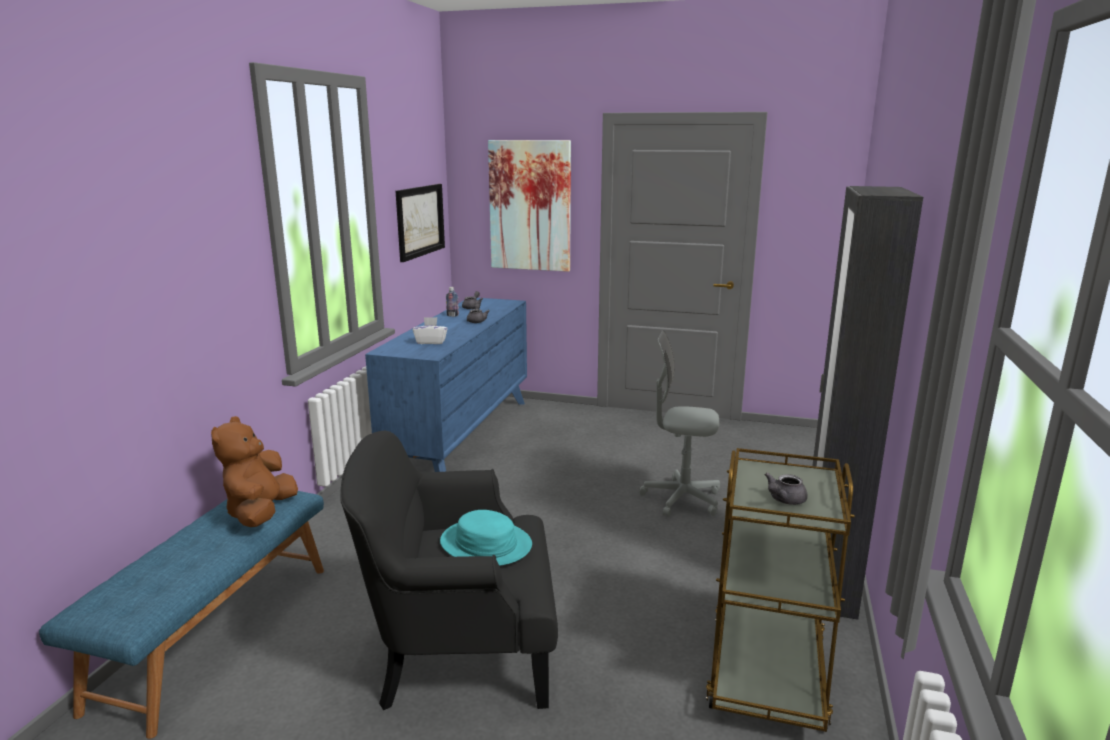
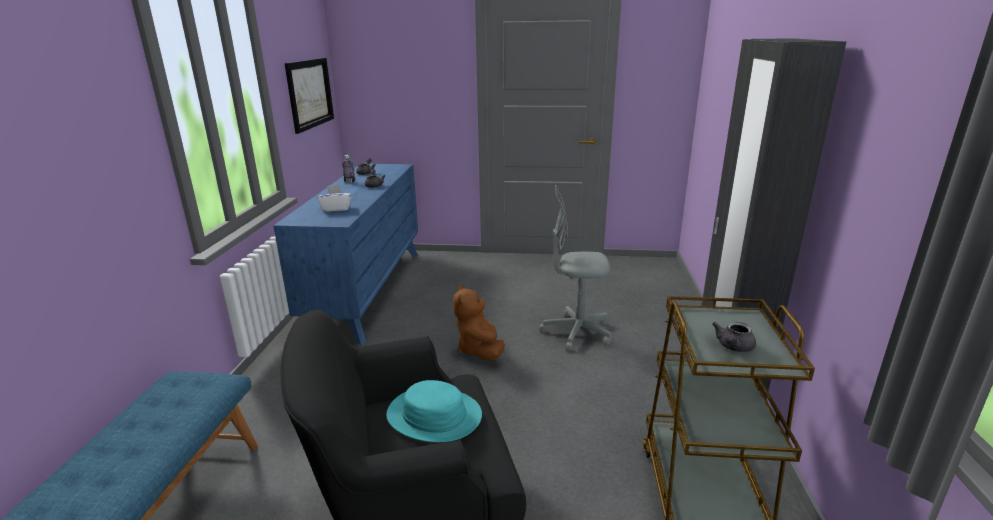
camera: 10 degrees left, 5 degrees up
brown plush toy [211,416,298,527] -> brown plush toy moved to [453,285,505,360]
picture [488,140,571,272] -> none

